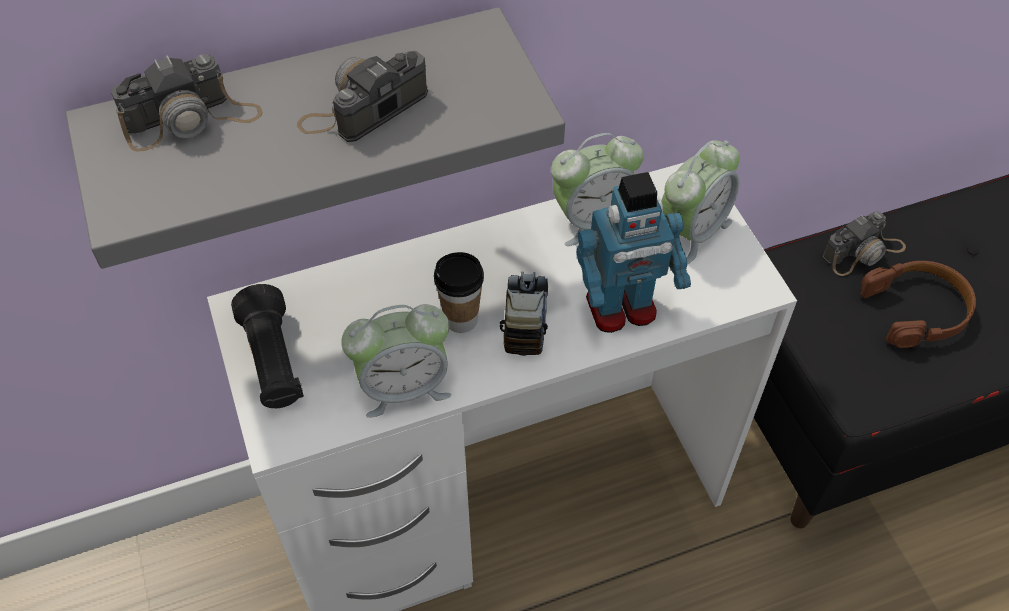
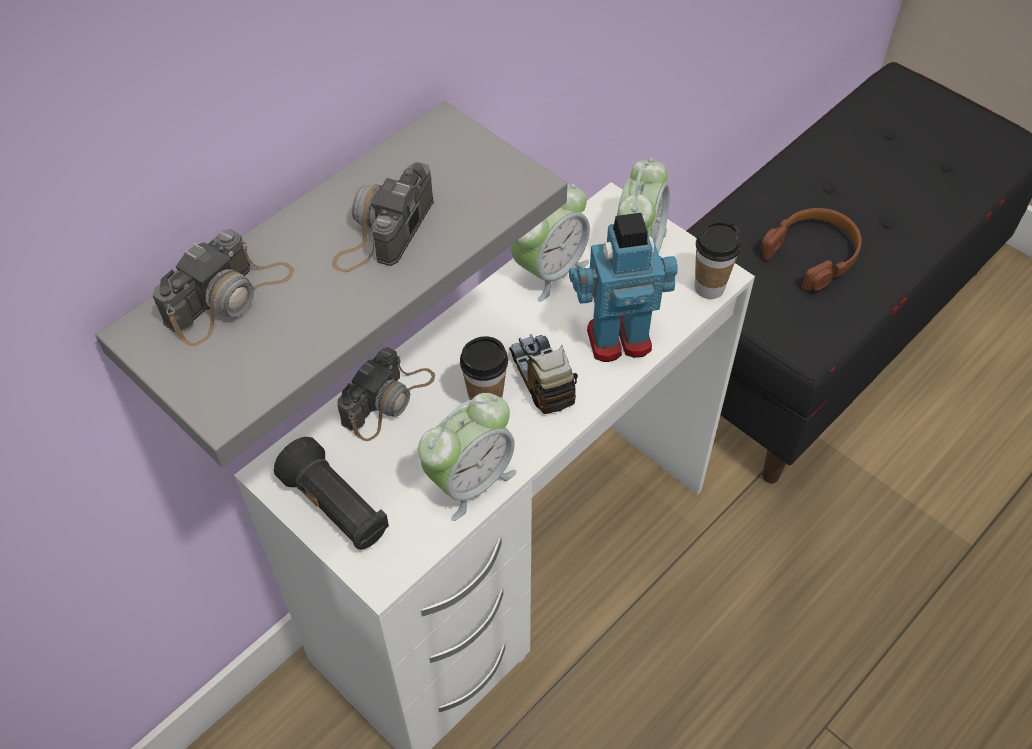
camera: 25 degrees left, 0 degrees up
toy robot [576,172,691,333] -> toy robot turned 150 degrees counterclockwise [569,213,678,362]
camera [822,212,906,276] -> camera moved to [337,347,435,441]
none -> cup [695,221,741,299]

